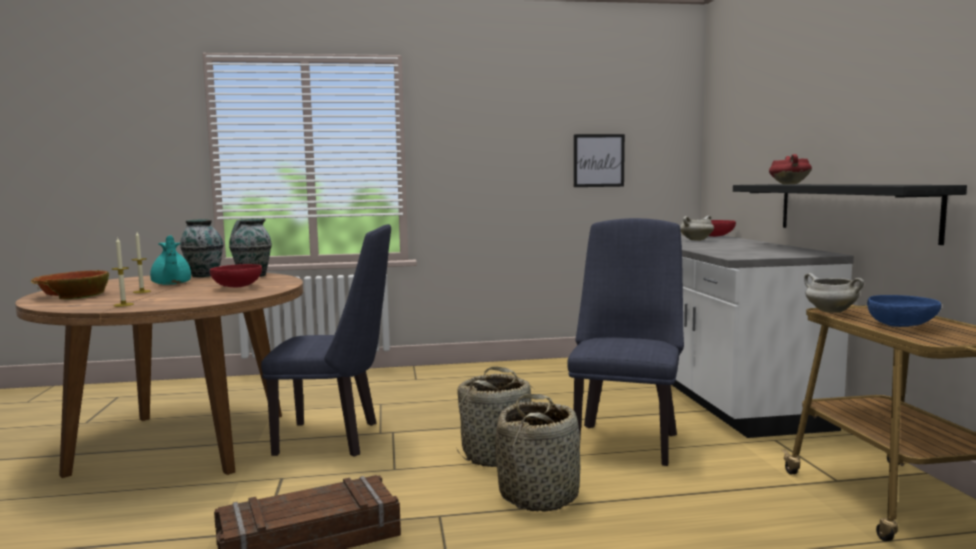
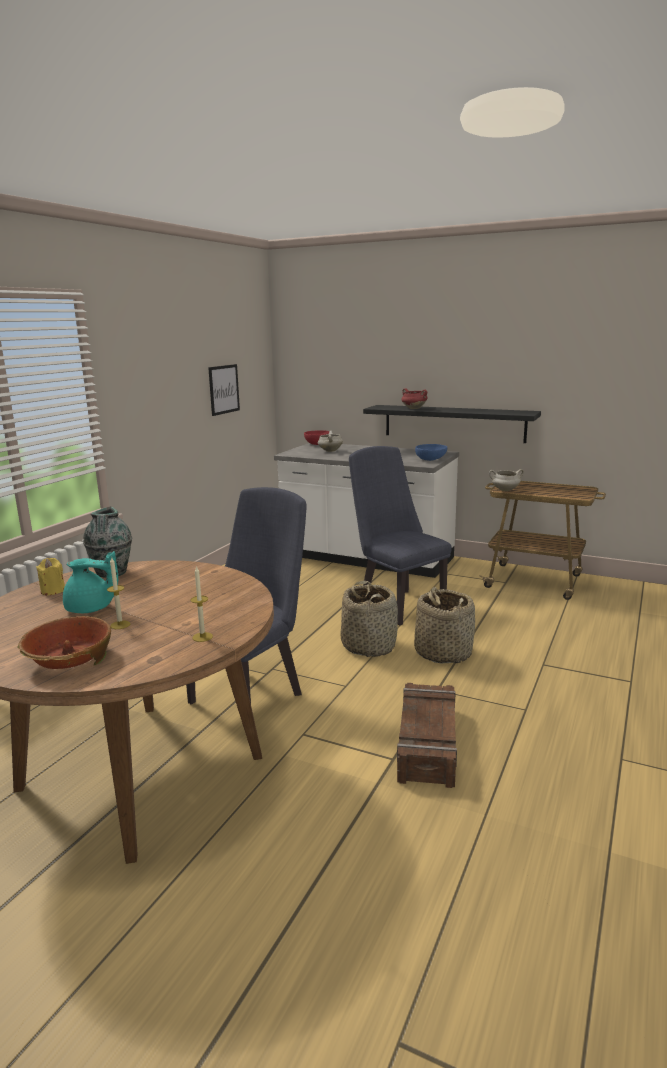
camera: 55 degrees left, 10 degrees up
vase [180,219,224,277] -> yellow candle [36,558,65,595]
red bowl [210,264,262,288] -> none
blue bowl [867,295,941,327] -> blue bowl moved to [415,444,447,461]

